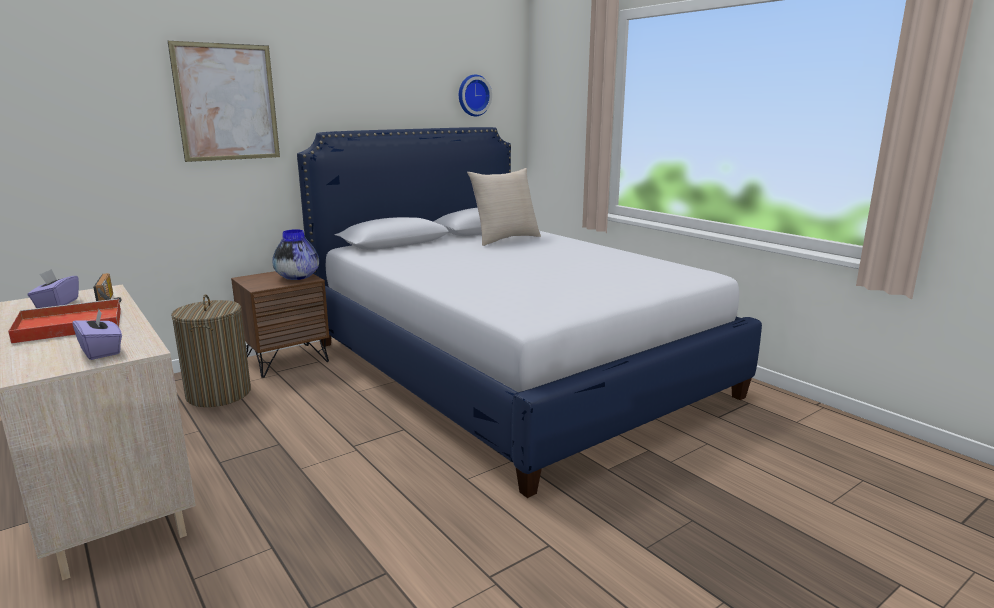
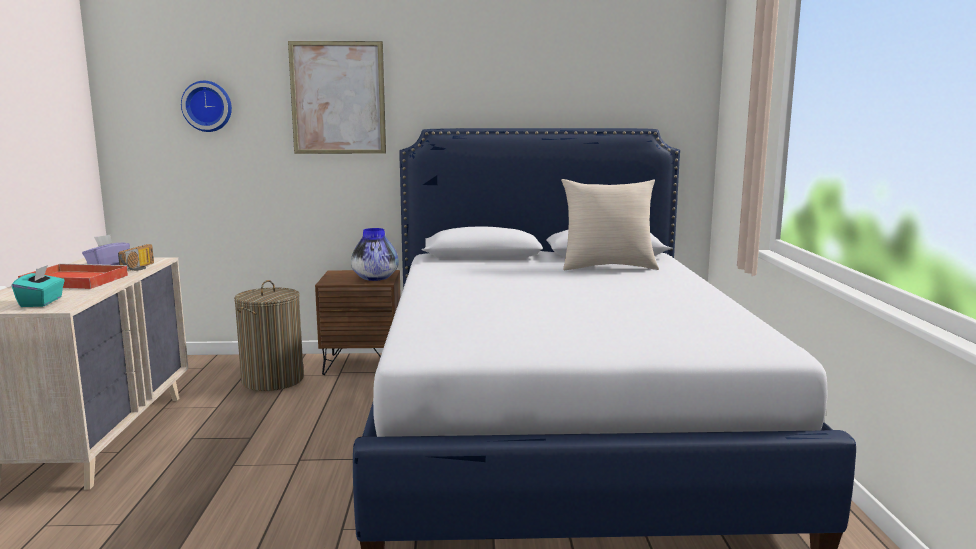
camera: 35 degrees right, 5 degrees down
purple tissue box [72,309,122,360] -> turquoise tissue box [12,265,65,307]
wall clock [459,74,492,116] -> wall clock moved to [181,81,232,132]

